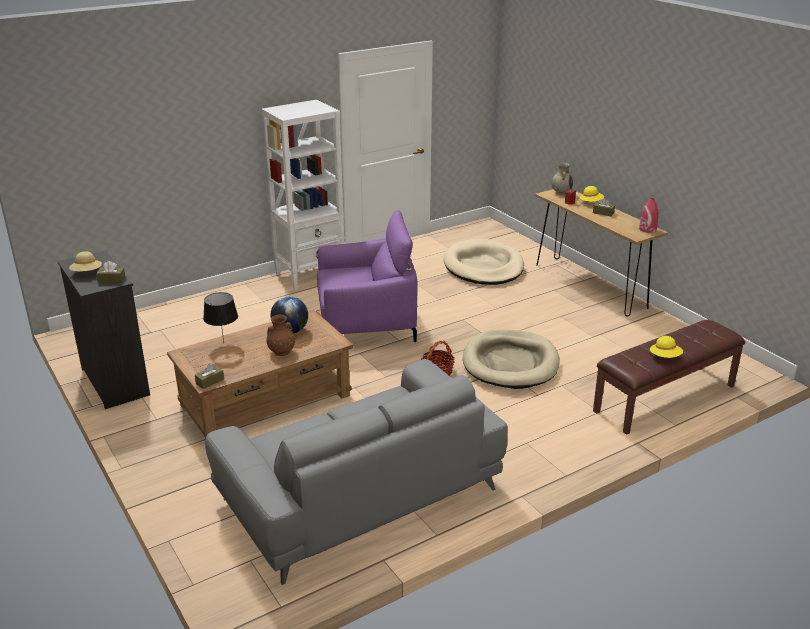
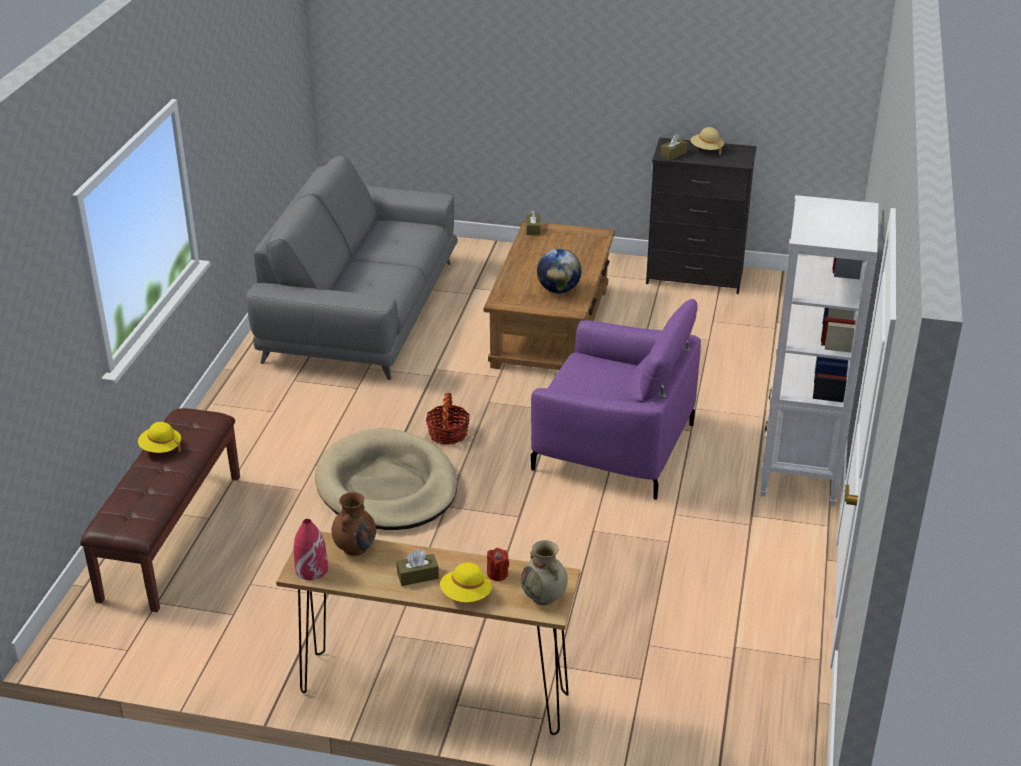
camera: 135 degrees right, 5 degrees up
black table lamp [203,292,238,343] -> none
brown vase [266,315,295,356] -> brown vase moved to [332,492,376,556]
purple armchair [317,210,417,342] -> purple armchair turned 105 degrees counterclockwise [531,299,701,500]
beige dog bed [444,239,524,285] -> none

